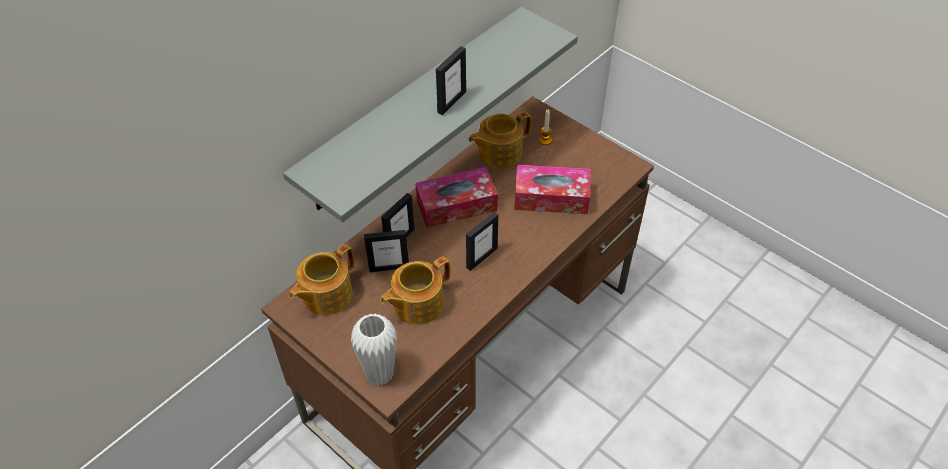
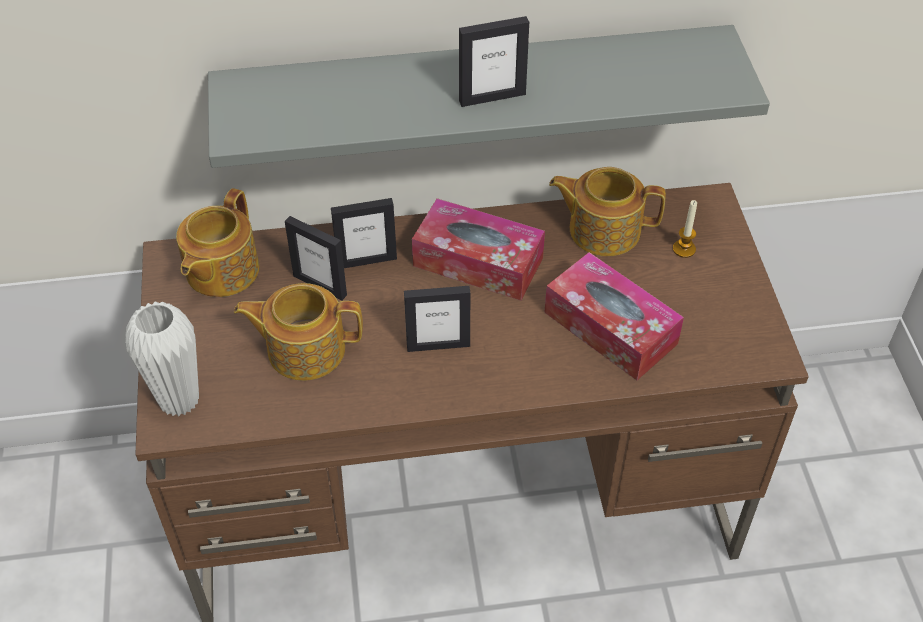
camera: 40 degrees right, 0 degrees up
teapot [289,244,354,315] -> teapot turned 60 degrees counterclockwise [176,188,259,297]

